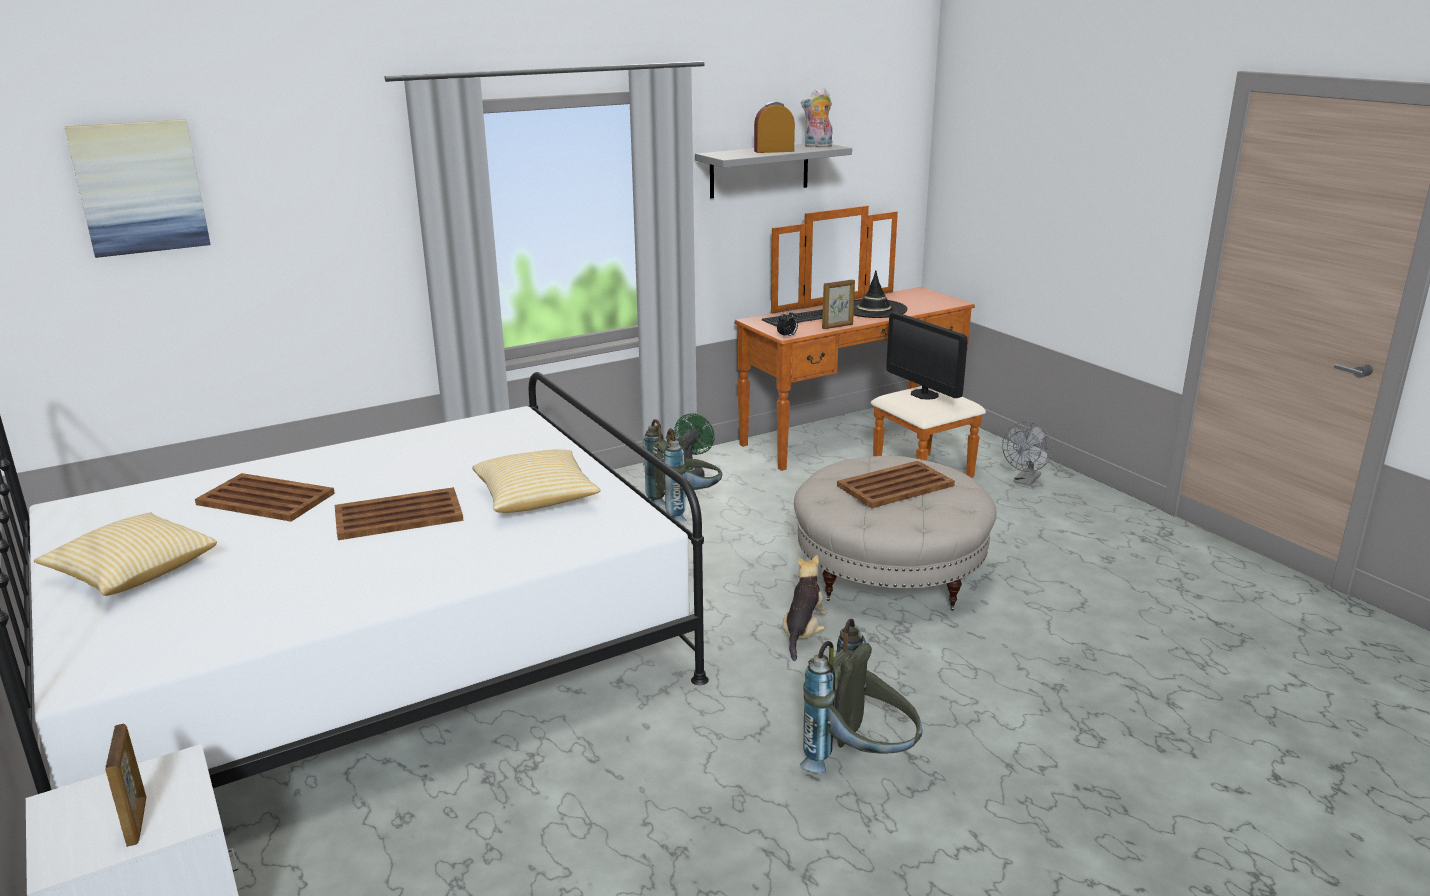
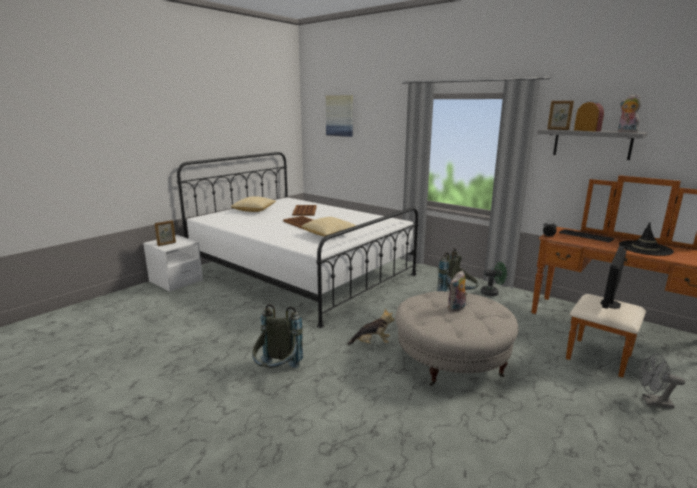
camera: 70 degrees right, 5 degrees down
picture frame [822,280,855,329] -> picture frame moved to [547,101,574,130]
brown tray [837,461,955,508] -> plush toy [448,270,467,312]

